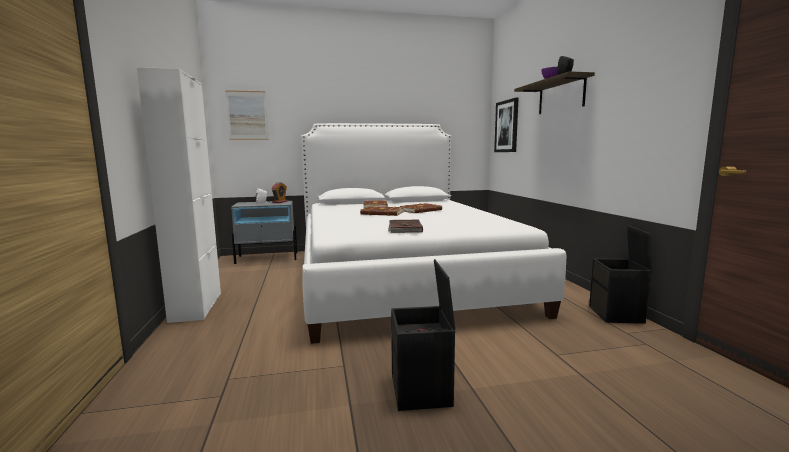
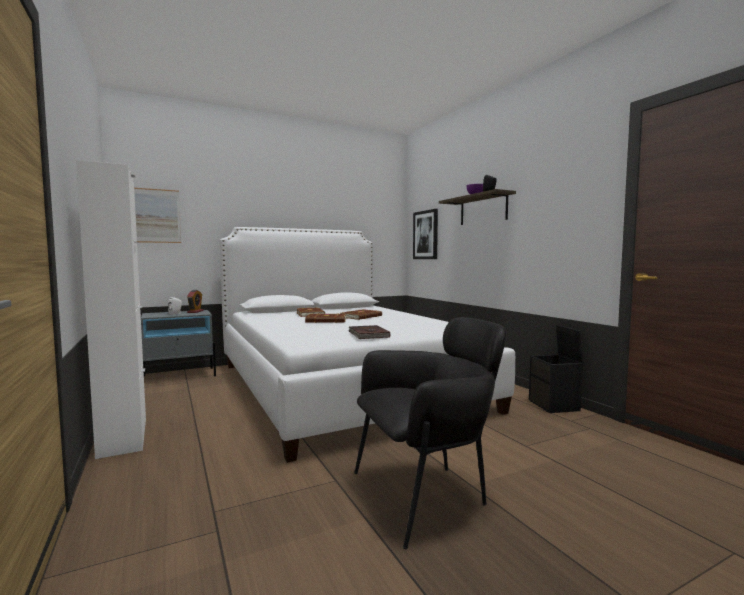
camera: 15 degrees left, 5 degrees down
black storage box [391,259,455,411] -> black armchair [354,317,506,549]

